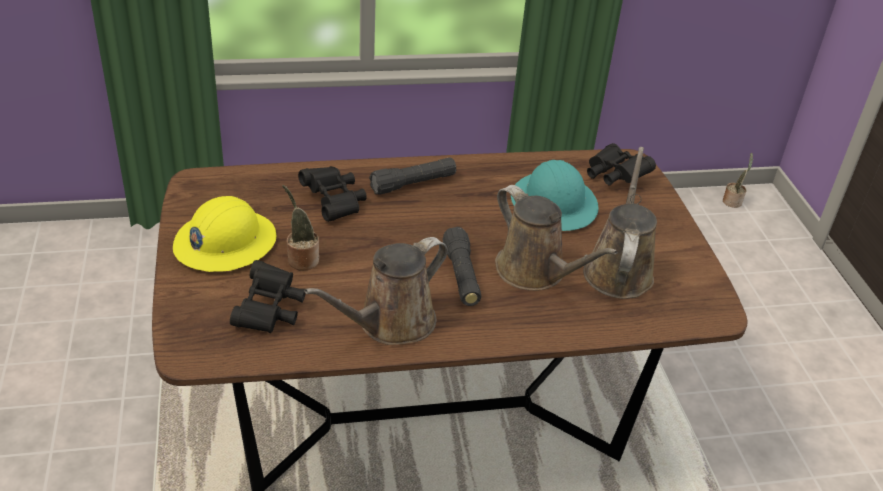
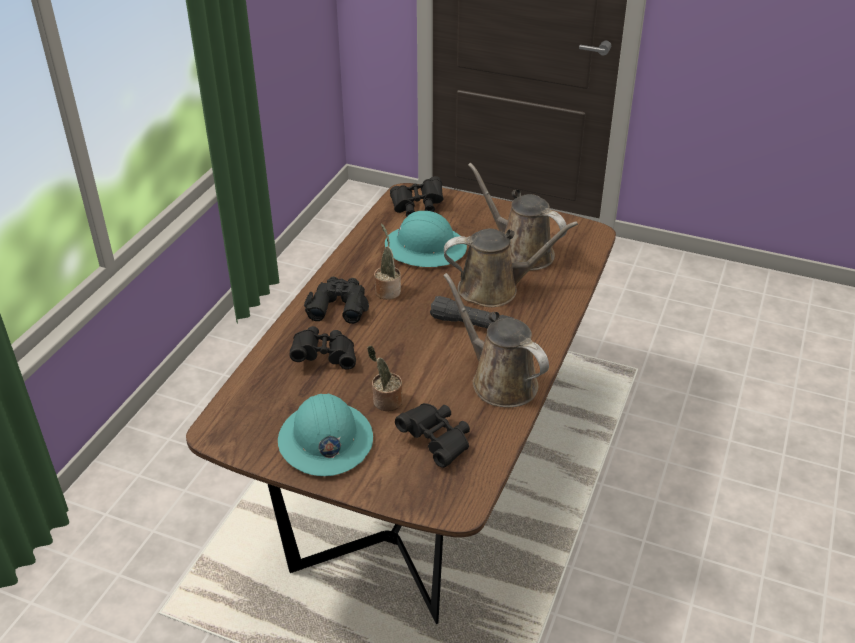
camera: 55 degrees left, 0 degrees up
yellow hard hat [173,196,276,272] -> turquoise hard hat [278,394,373,476]
brown watering can [304,237,448,345] -> brown watering can turned 150 degrees clockwise [443,273,549,408]
black flashlight [369,158,456,195] -> black binoculars [304,277,369,324]
potted plant [723,152,753,208] -> potted plant moved to [374,223,401,300]

